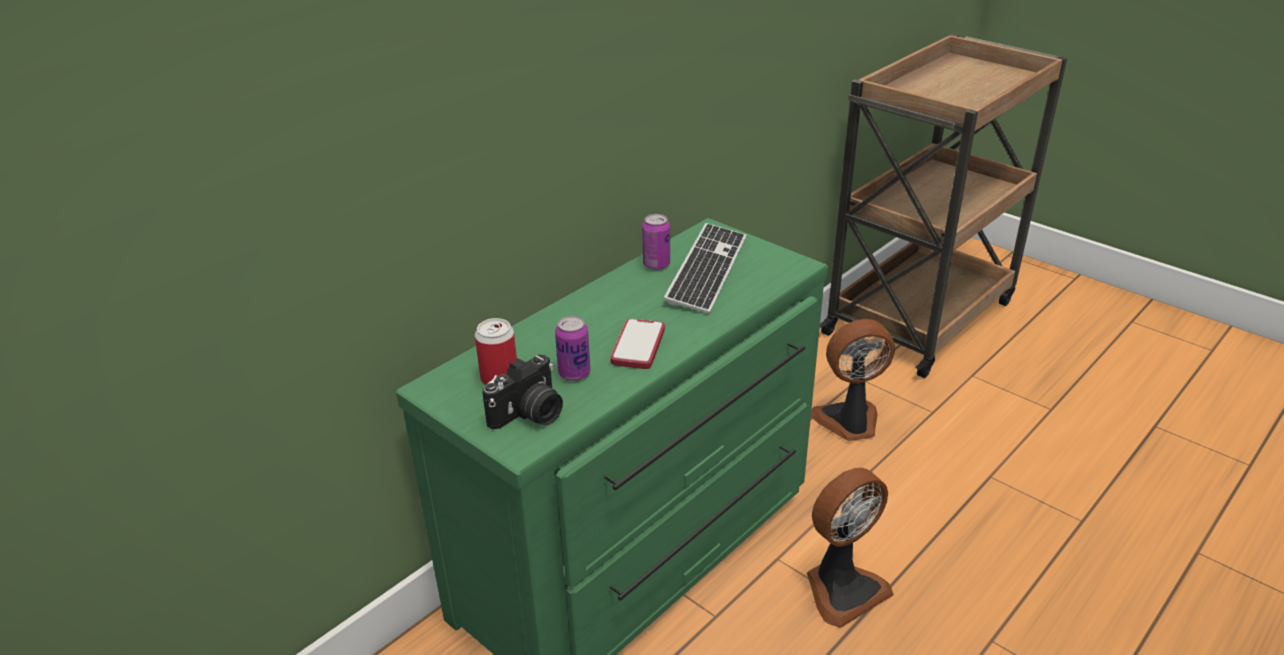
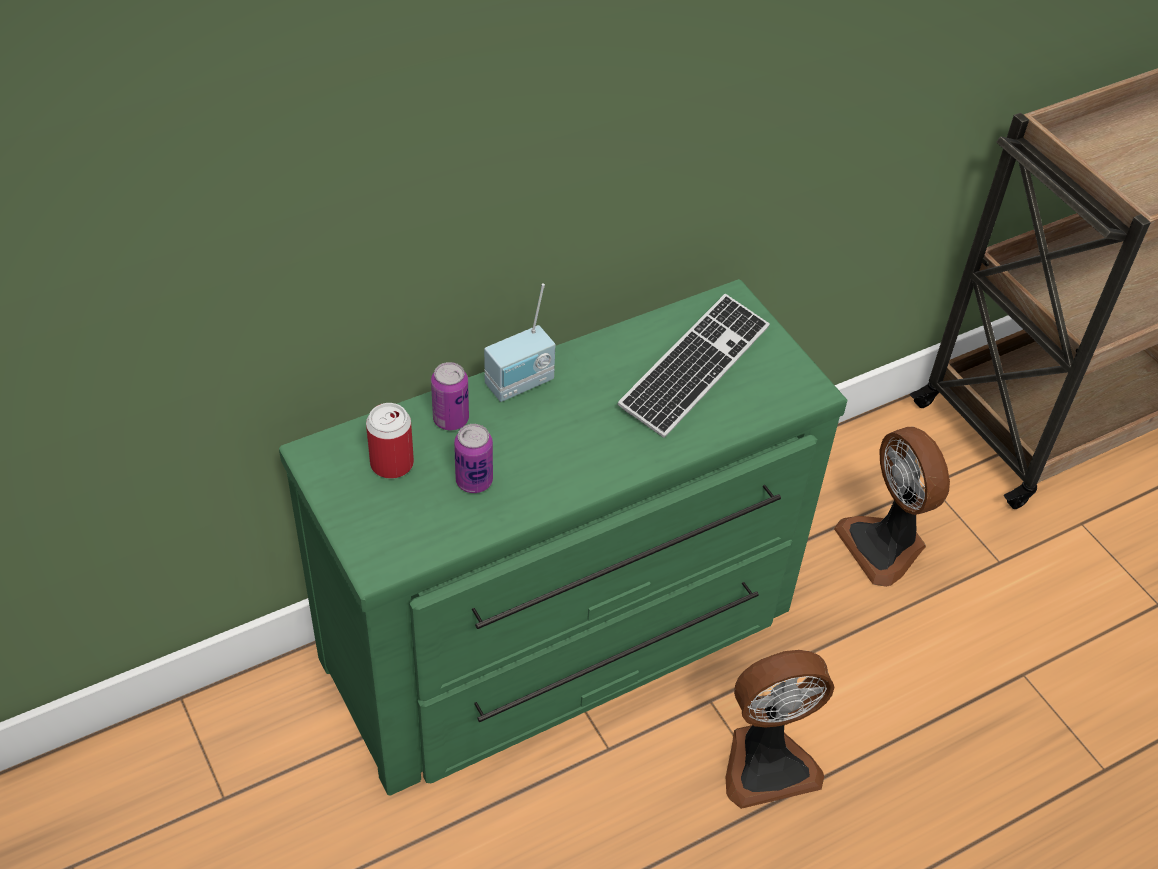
camera: 15 degrees right, 15 degrees up
camera [482,355,563,430] -> none
phone [610,319,665,369] -> none
can [642,214,670,270] -> can moved to [431,362,469,431]
fan [811,319,895,441] -> fan turned 120 degrees counterclockwise [834,427,950,587]
none -> radio [484,283,555,402]

